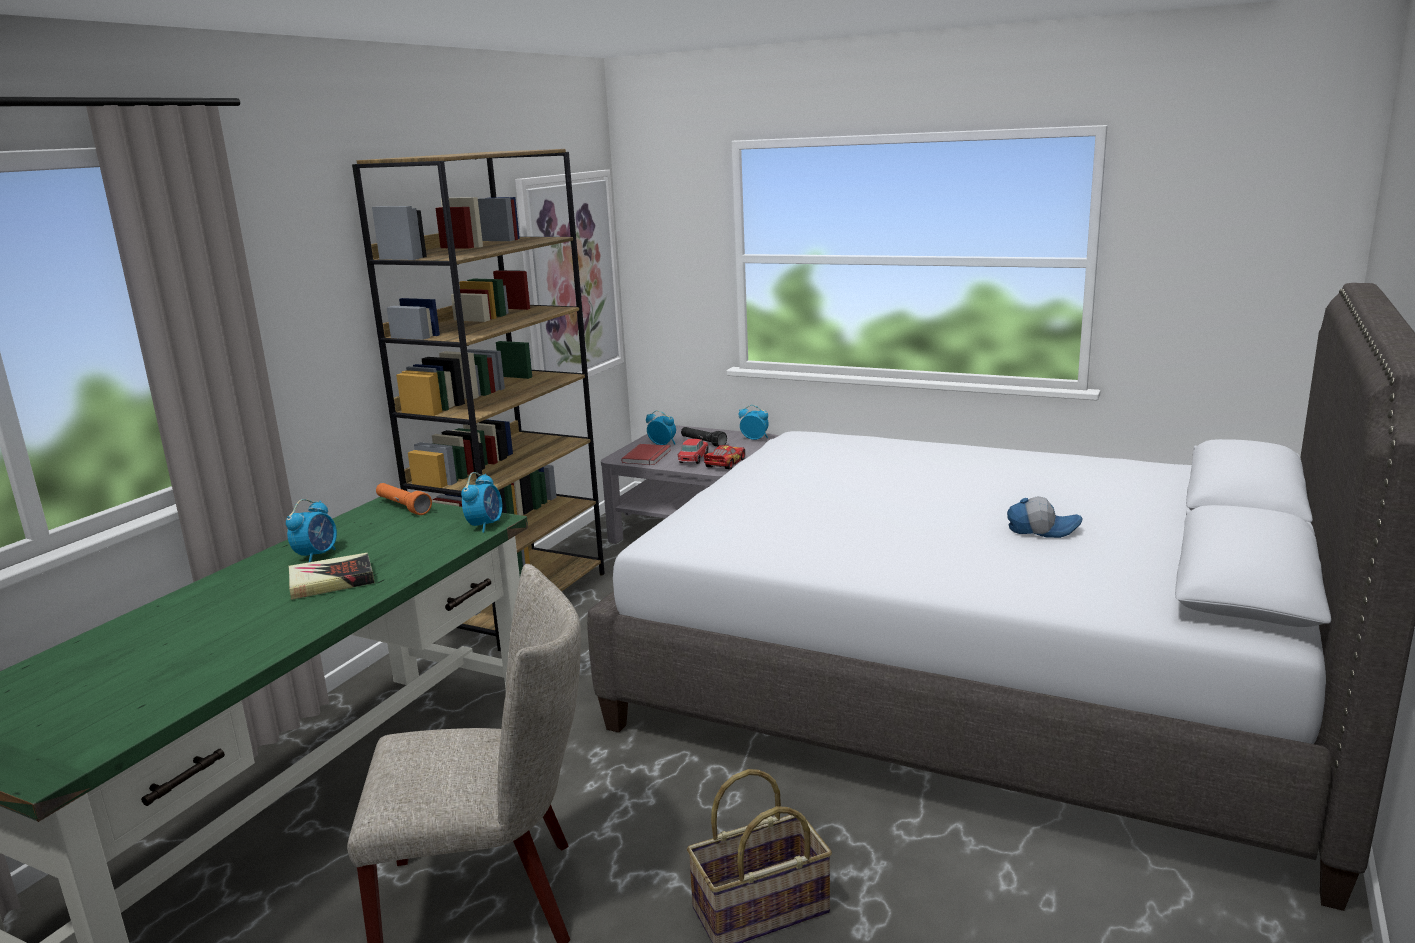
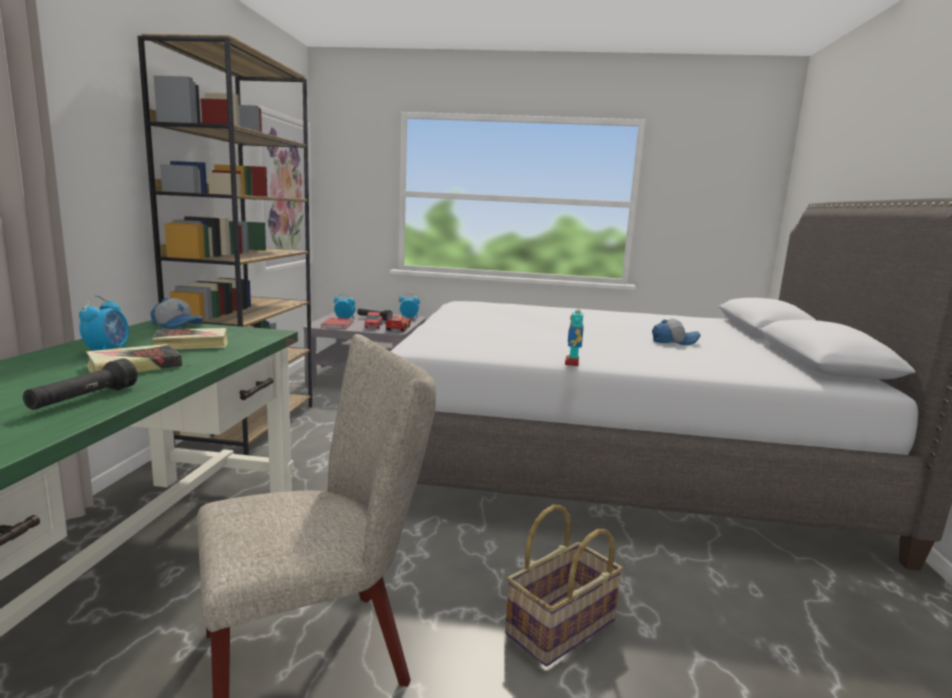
camera: 20 degrees left, 5 degrees down
orange flashlight [376,483,432,515] -> cap [150,298,203,329]
alarm clock [461,472,502,533] -> none
none -> black flashlight [23,358,137,410]
none -> book [152,328,228,349]
none -> toy robot [565,305,584,366]

